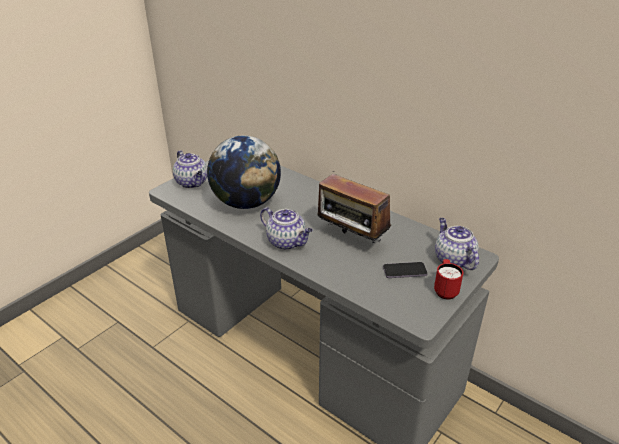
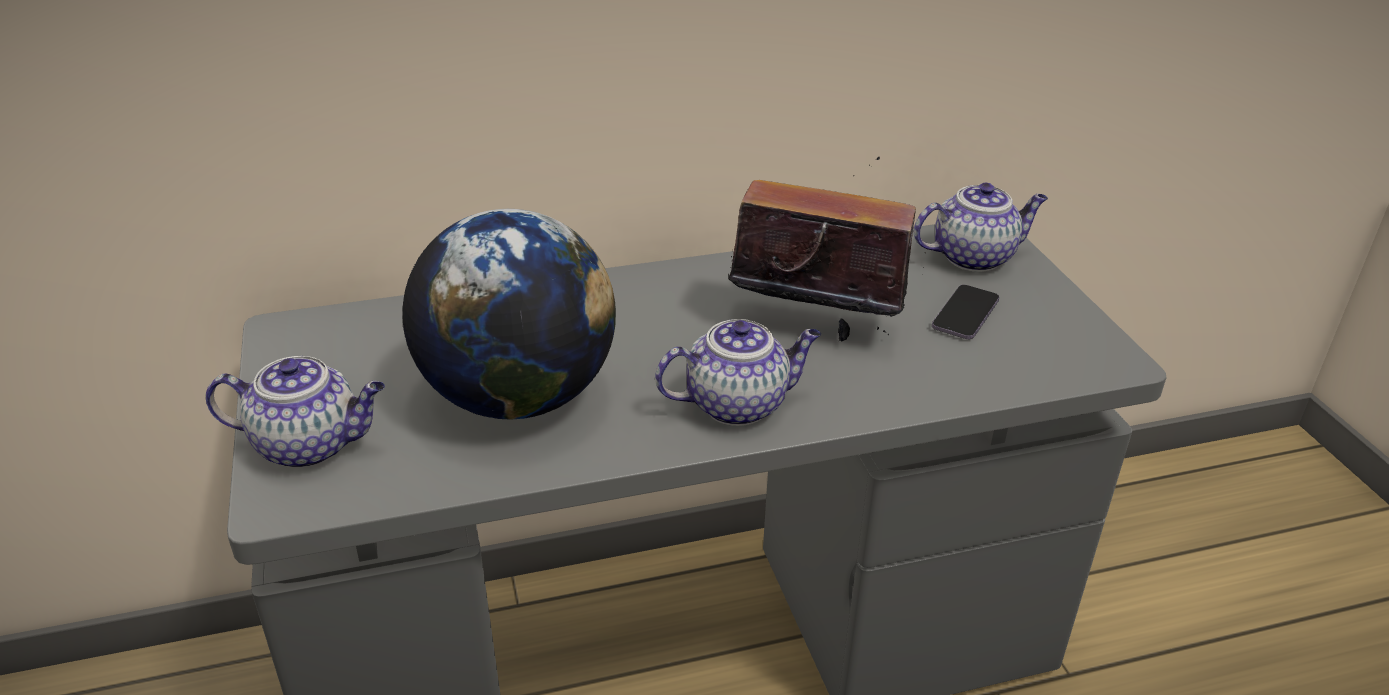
camera: 55 degrees left, 0 degrees up
radio [318,174,391,243] -> radio turned 150 degrees counterclockwise [728,156,916,342]
red mug [434,259,463,299] -> none
teapot [435,218,479,270] -> teapot turned 150 degrees clockwise [914,183,1048,272]

